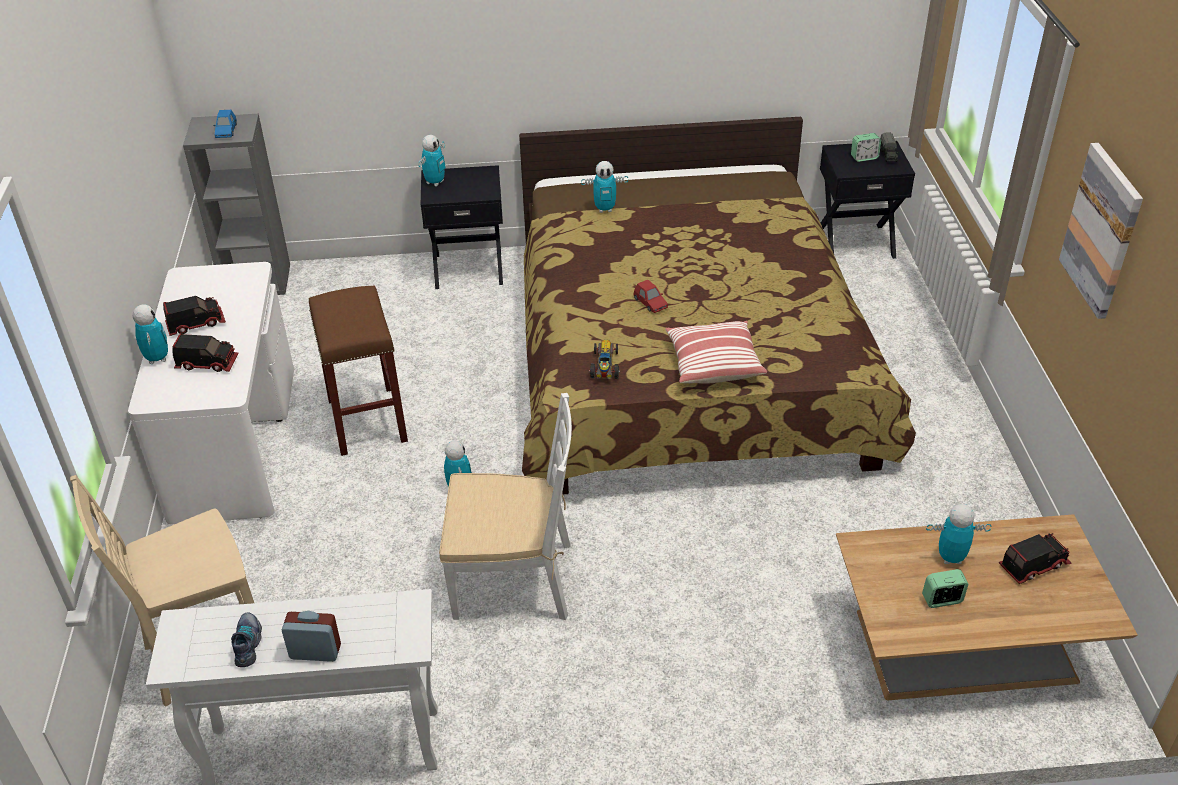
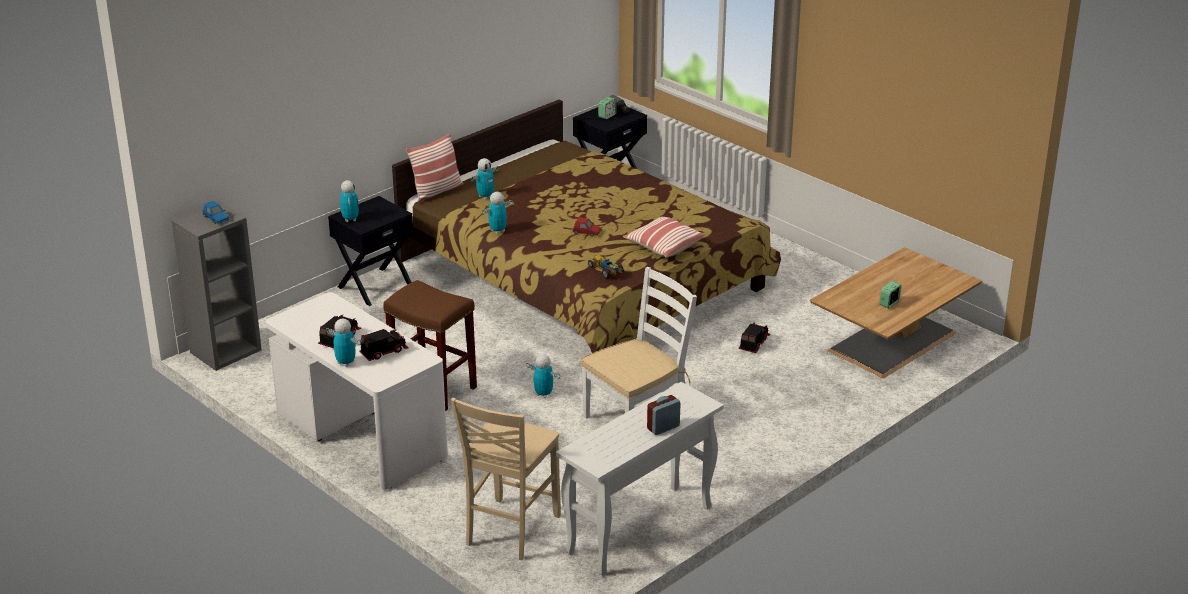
camera: 40 degrees left, 10 degrees down
shoe [231,613,262,667] -> none
toy robot [926,504,992,564] -> toy robot moved to [482,192,513,234]
toy truck [999,533,1071,584] -> toy truck moved to [738,322,771,353]
picture [1059,143,1143,319] -> none
none -> pillow [406,133,464,202]

